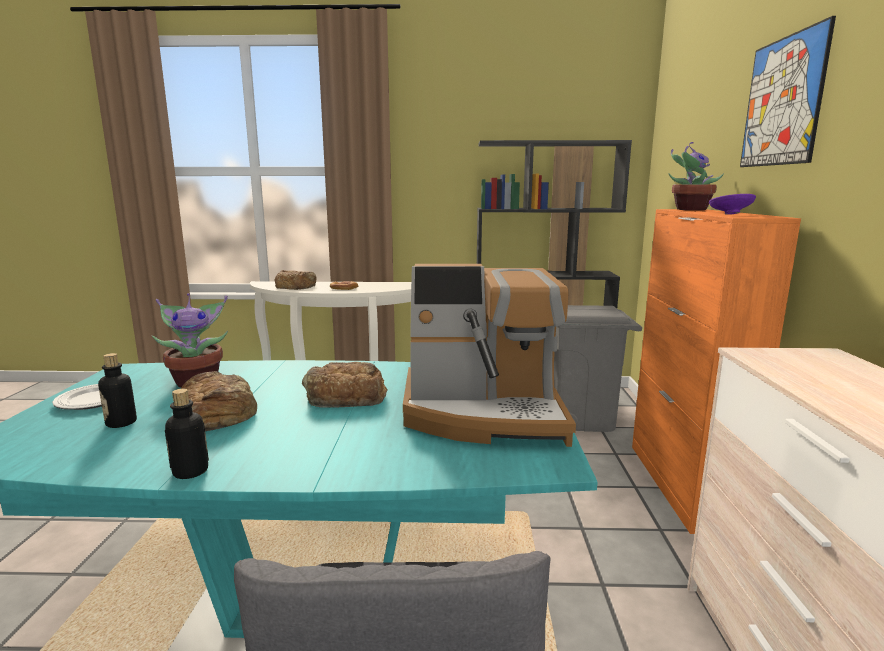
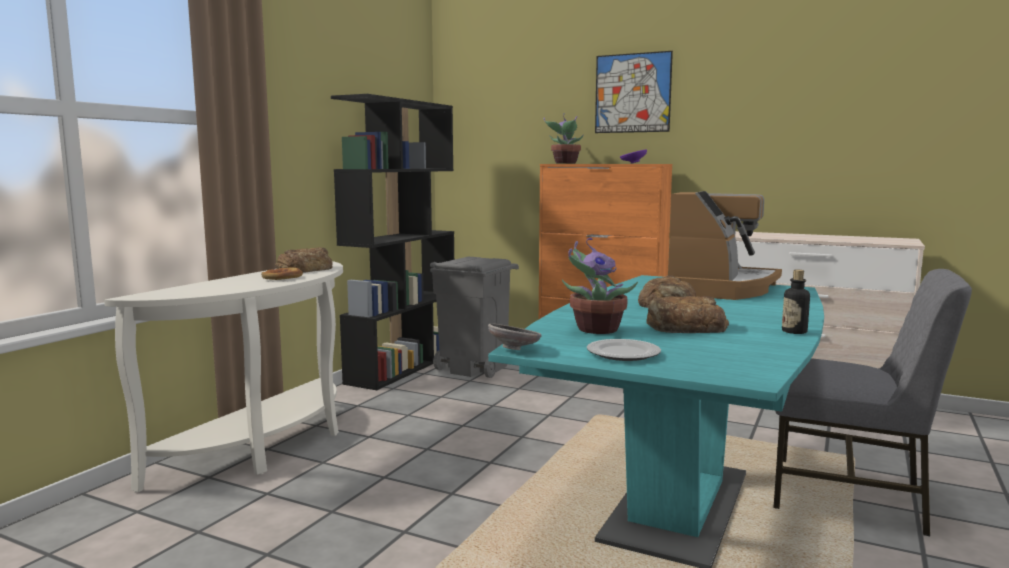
camera: 65 degrees left, 5 degrees down
bottle [98,353,137,428] -> none
bread [275,270,317,290] -> bread moved to [275,247,333,273]
none -> grey bowl [488,323,542,350]

